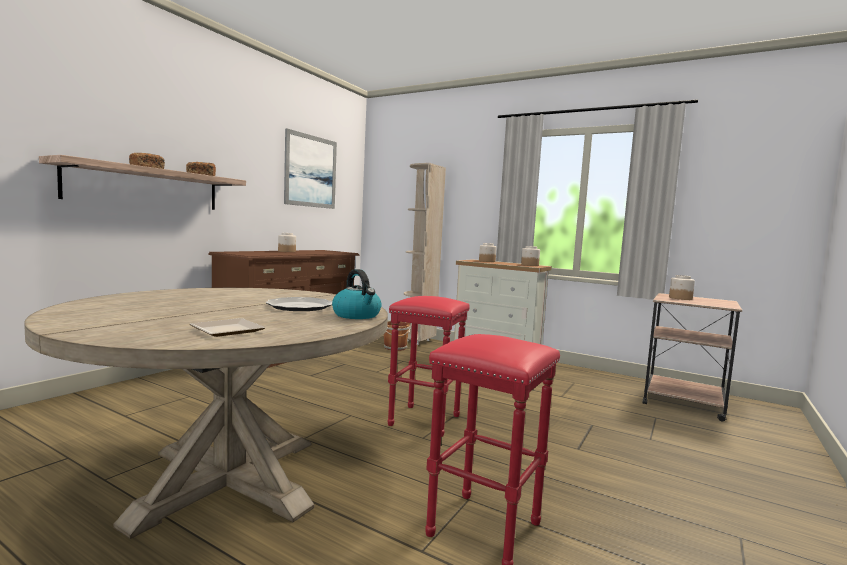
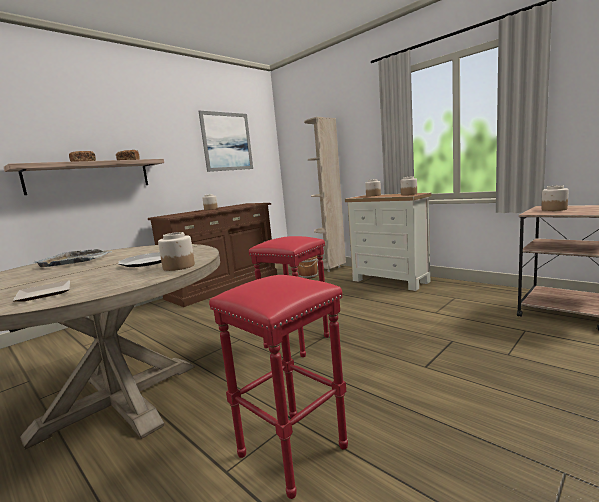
camera: 15 degrees right, 5 degrees up
kettle [332,269,382,319] -> jar [158,232,195,271]
none -> grey tray [35,249,112,267]

